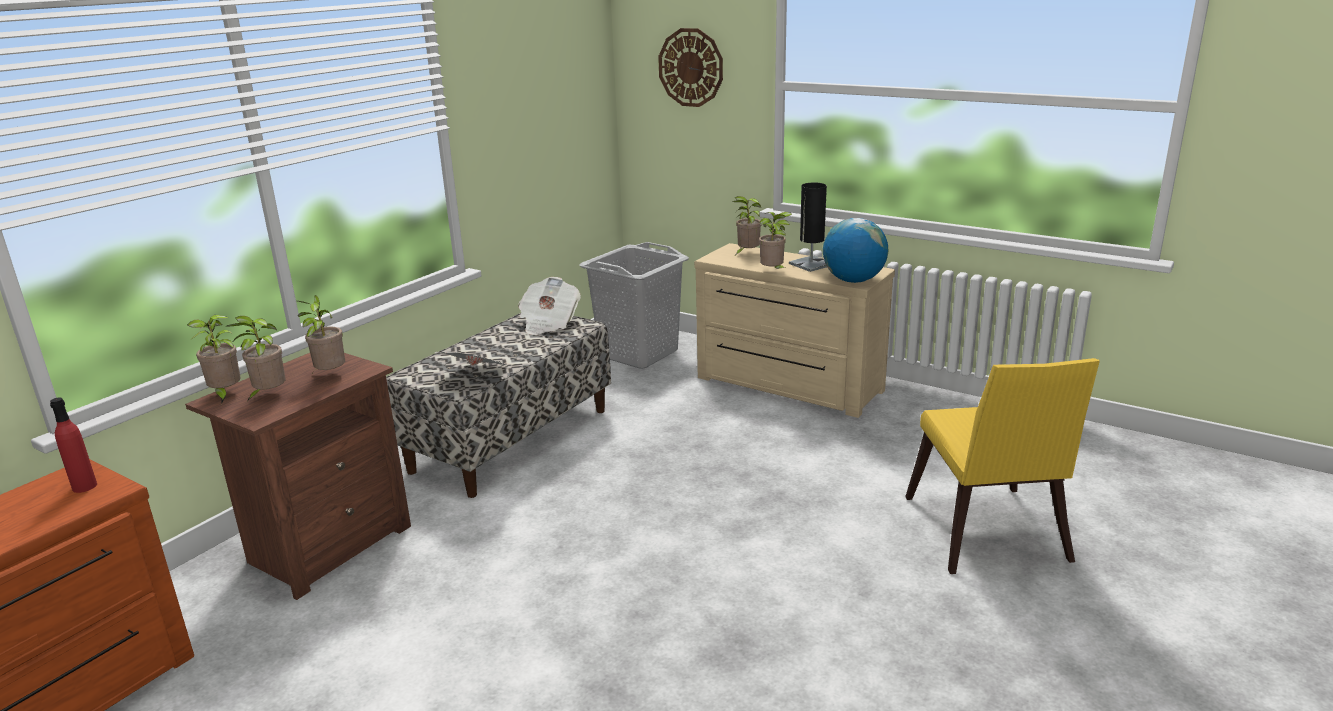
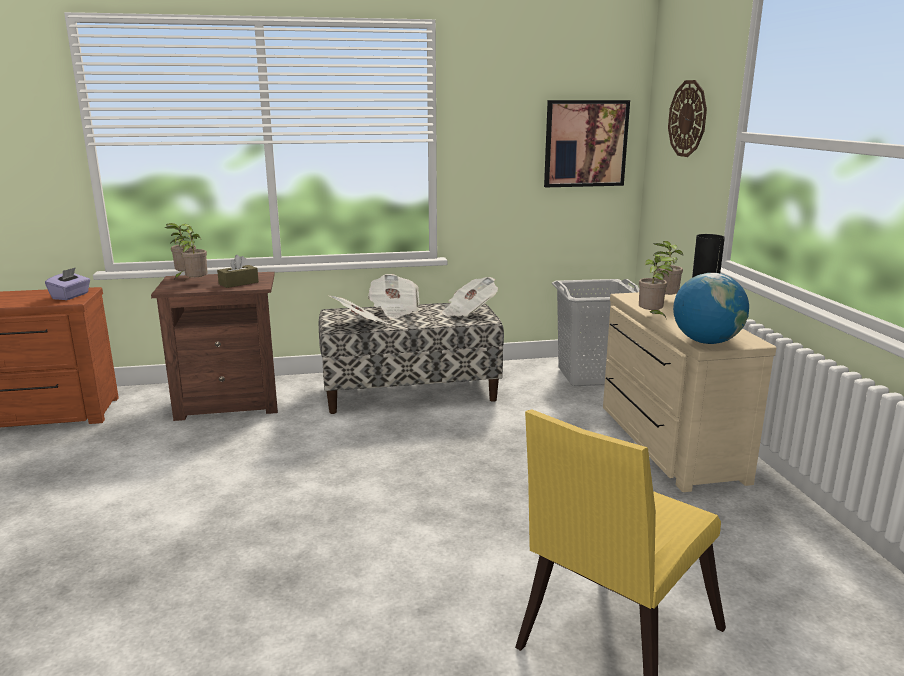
camera: 45 degrees right, 5 degrees down
red bottle [50,398,97,493] -> purple tissue box [45,267,90,300]
potted plant [298,295,345,373] -> brown tissue box [217,255,259,288]
none -> newspaper [368,274,419,319]
none -> picture [544,100,630,187]

